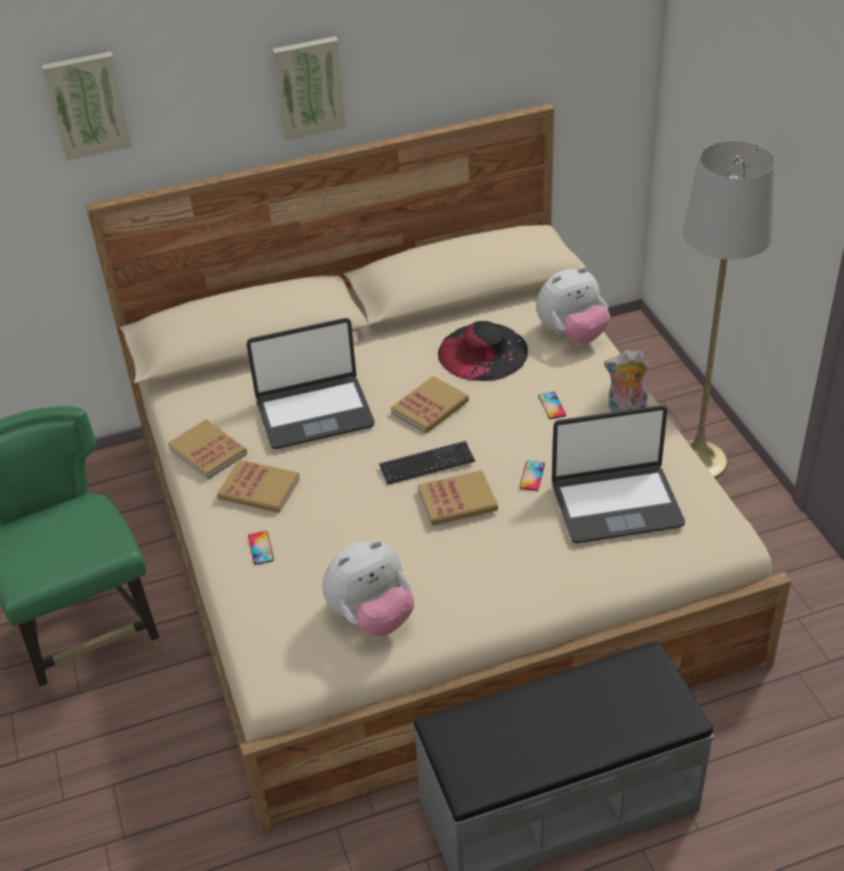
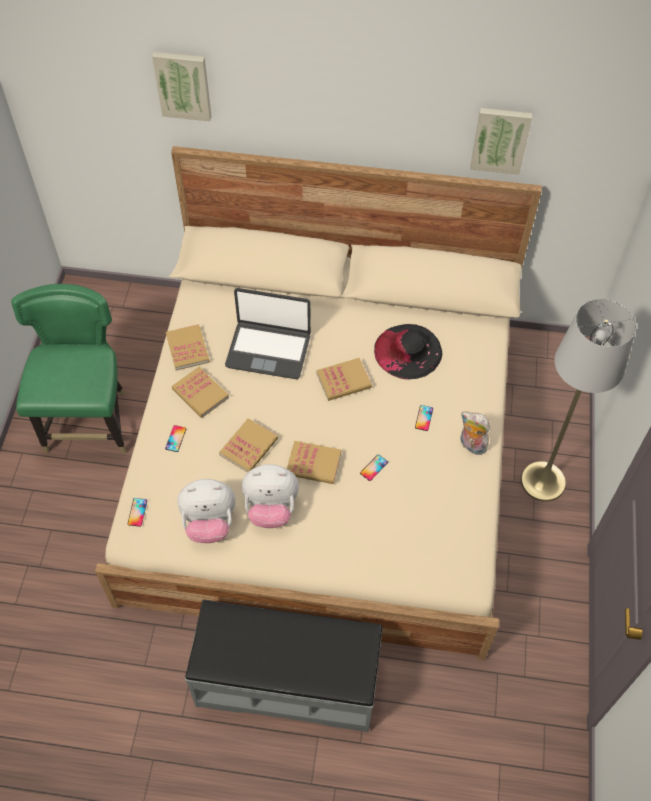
camera: 25 degrees right, 15 degrees up
picture [272,36,346,141] -> picture moved to [470,108,532,175]
keyboard [379,441,475,485] -> none
plush toy [536,266,610,344] -> plush toy moved to [242,464,299,528]
laptop [552,405,685,543] -> none
none -> phone [128,498,147,527]
none -> book [219,418,278,473]

